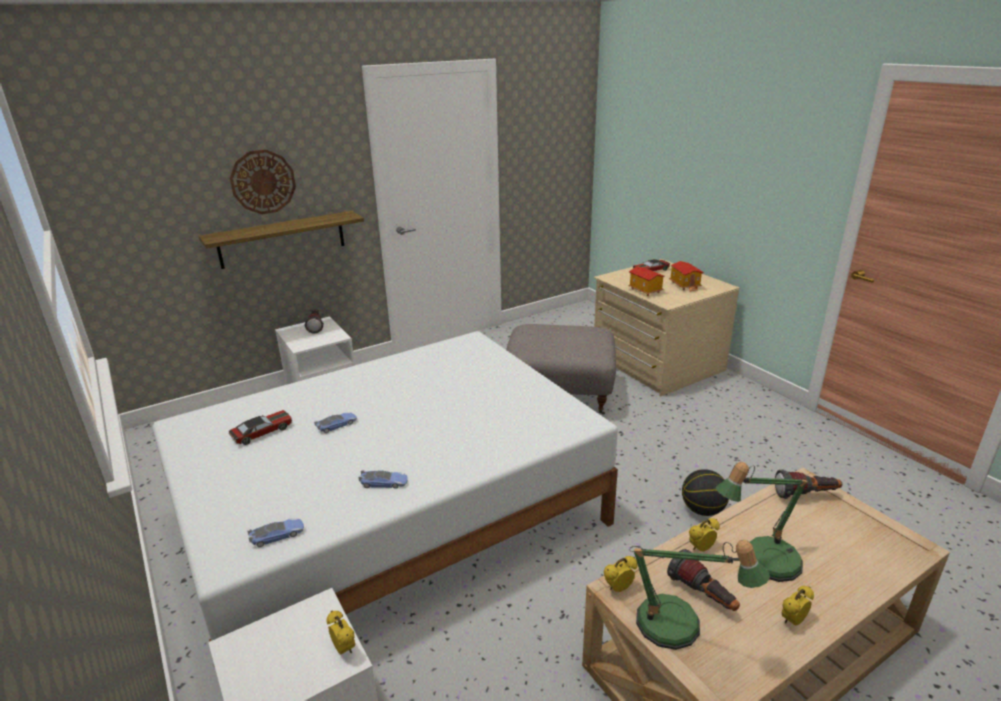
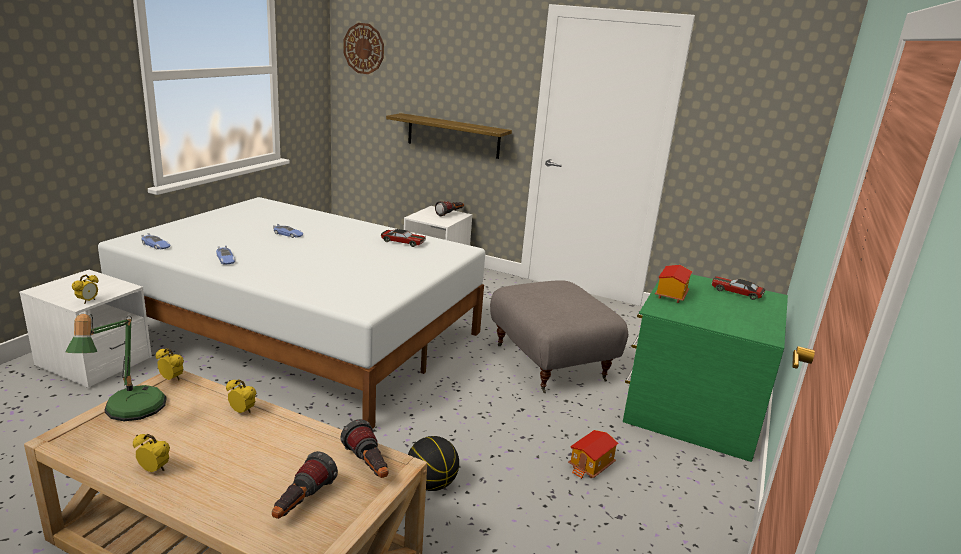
camera: 55 degrees right, 5 degrees down
toy car [229,410,292,445] -> toy car moved to [381,229,426,247]
wall clock [230,150,296,214] -> wall clock moved to [343,23,384,74]
beige dresser [594,259,739,396] -> green dresser [623,274,788,462]
flashlight [667,549,740,611] -> flashlight moved to [272,451,338,519]
toy house [669,261,704,292] -> toy house moved to [568,430,619,479]
table lamp [716,462,809,582] -> none

